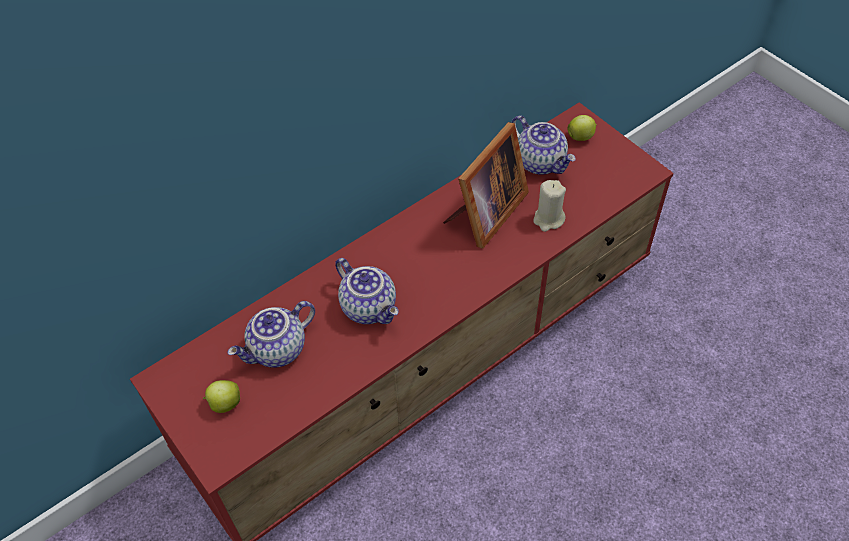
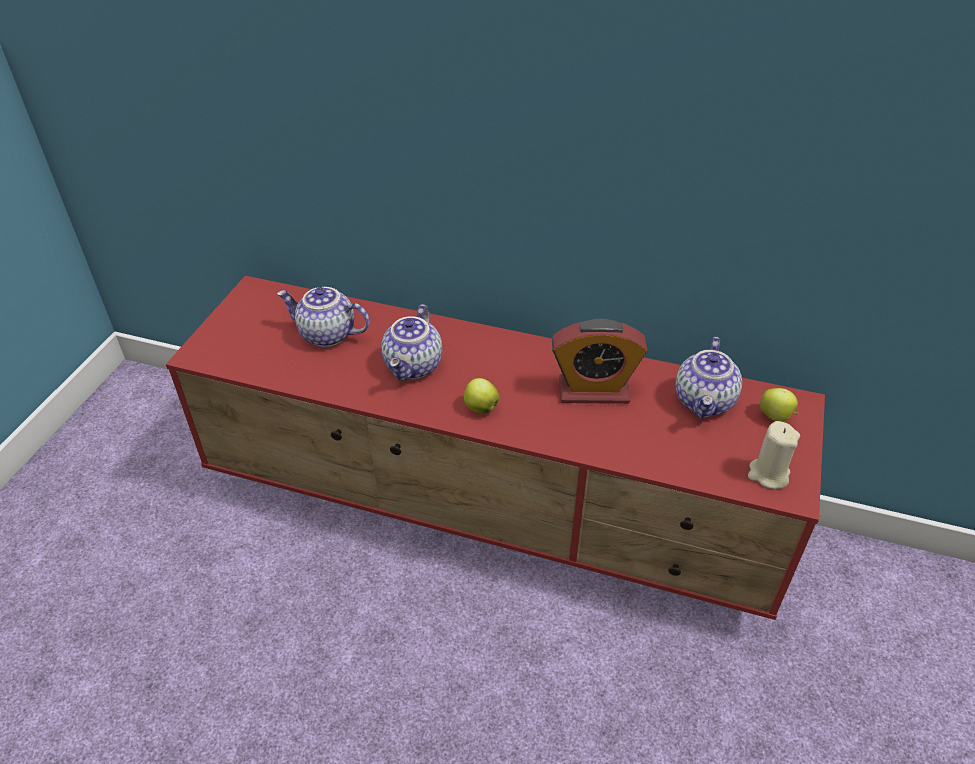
camera: 55 degrees right, 10 degrees down
apple [203,380,240,413] -> apple moved to [464,378,499,413]
picture frame [443,122,529,249] -> alarm clock [552,319,647,404]
beige candle [533,180,566,232] -> beige candle moved to [748,421,800,489]

